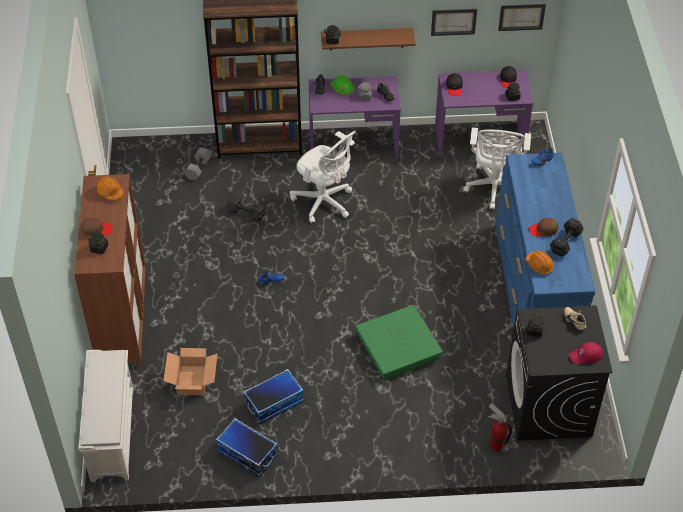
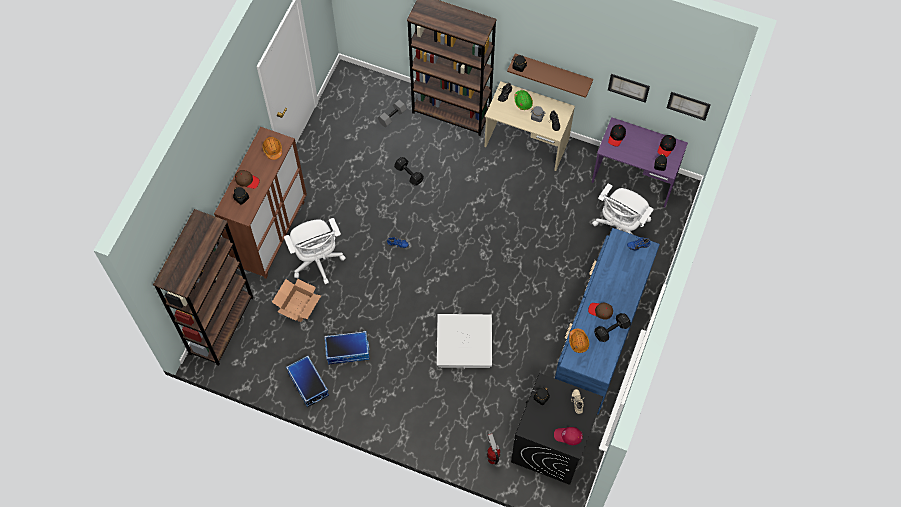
camera: 25 degrees right, 15 degrees up
white shoe rack [79,350,133,482] -> brown bookcase [153,209,253,366]
white office chair [290,131,356,223] -> white office chair moved to [284,218,346,284]
purple desk [308,76,401,159] -> beige desk [484,81,575,171]
green storage box [356,305,443,380] -> white storage box [437,314,492,369]

